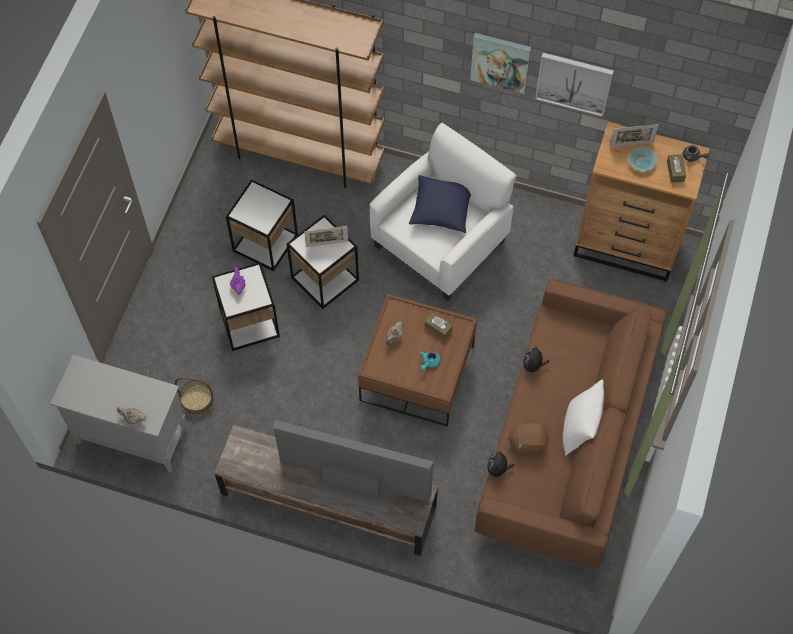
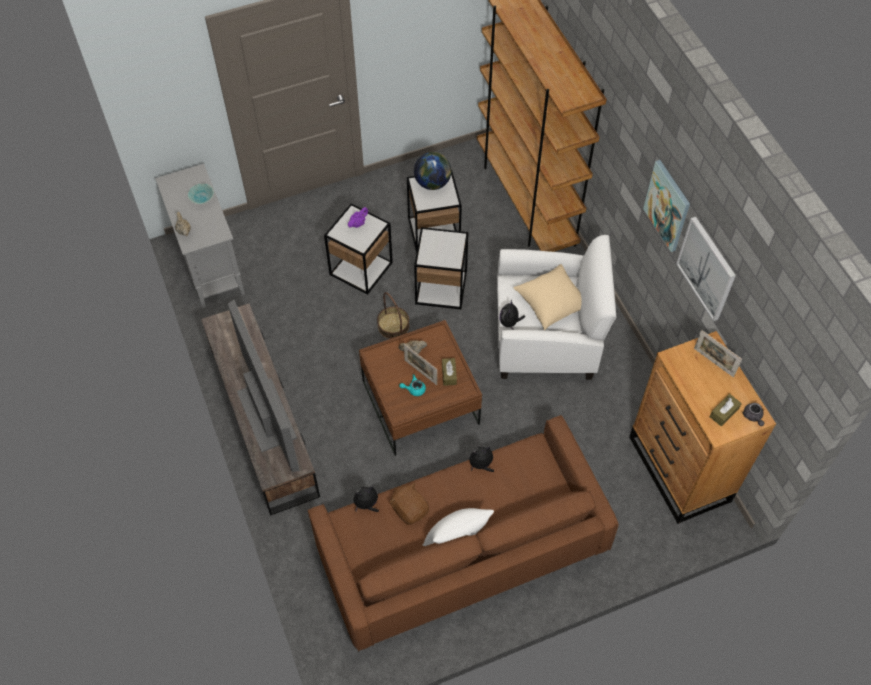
camera: 50 degrees right, 5 degrees down
basket [175,377,214,416] -> basket moved to [377,292,409,339]
picture frame [304,226,348,247] -> picture frame moved to [404,344,437,385]
blue pillow [409,175,471,233] -> beige pillow [513,264,582,330]
turquoise bowl [628,147,657,171] -> turquoise bowl moved to [188,183,214,204]
none -> globe [414,152,451,190]
none -> plush toy [500,300,525,330]

